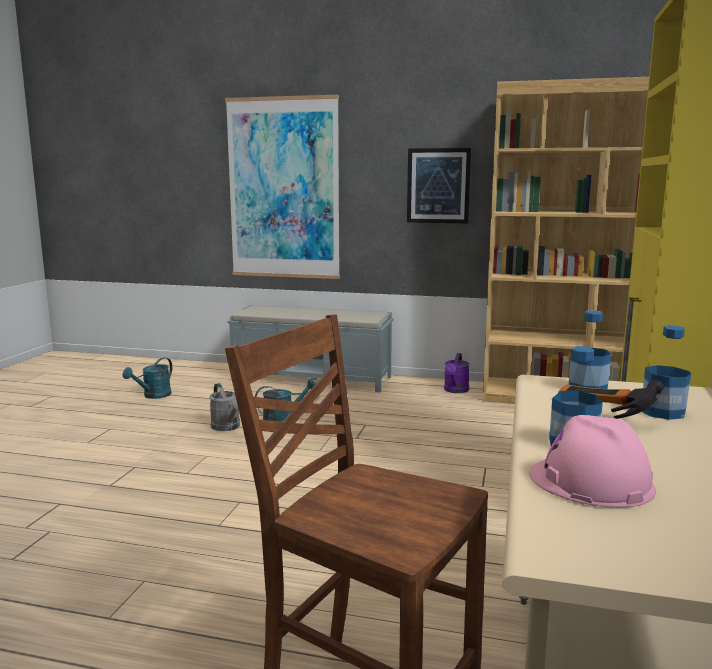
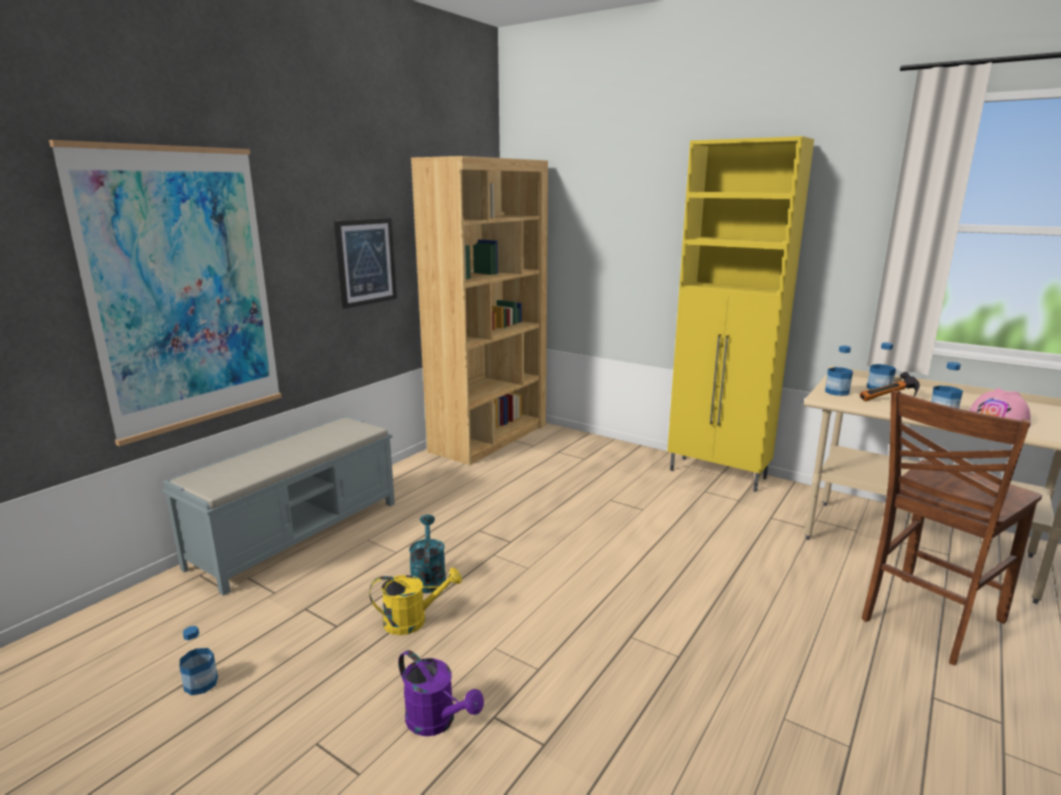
camera: 70 degrees left, 5 degrees up
turquoise watering can [123,357,172,399] -> bottle [180,626,218,696]
grey watering can [209,383,240,431] -> yellow watering can [369,568,462,635]
purple watering can [444,353,469,393] -> purple watering can moved to [398,650,484,736]

